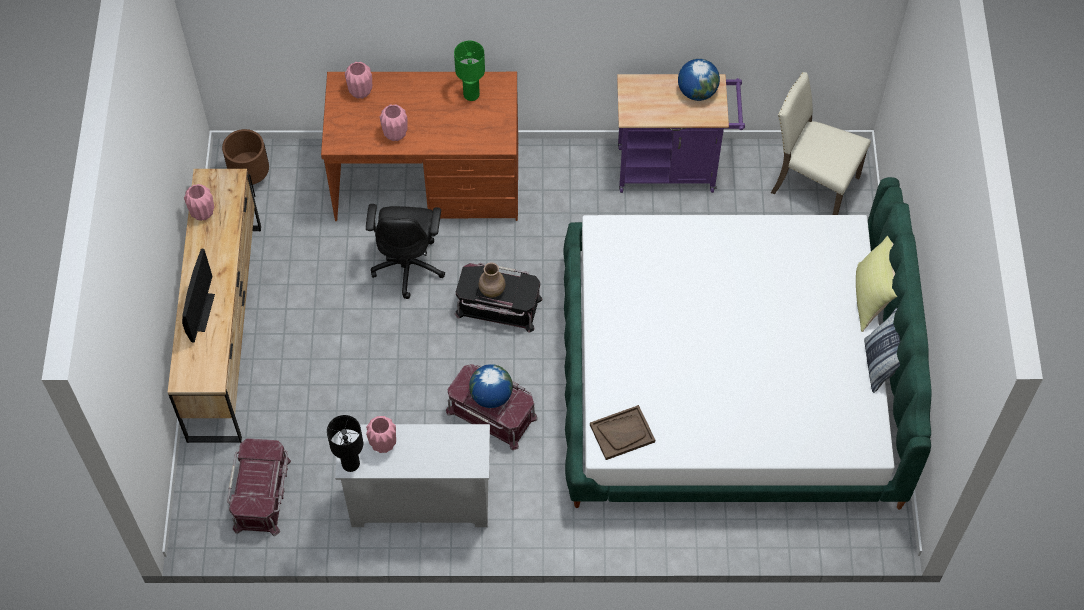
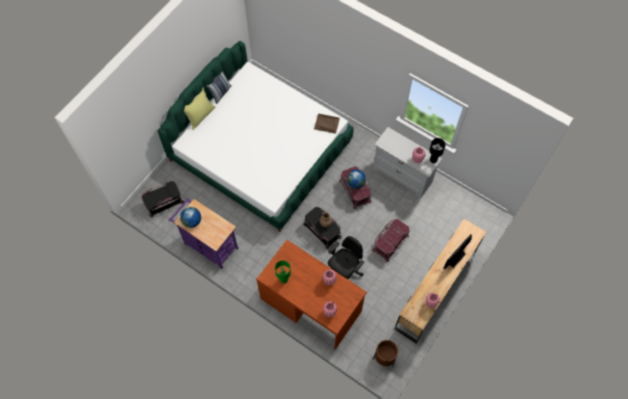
camera: 145 degrees left, 5 degrees up
red storage box [227,438,291,536] -> red storage box moved to [372,219,410,262]
beige chair [771,72,871,215] -> black storage box [141,181,184,217]

